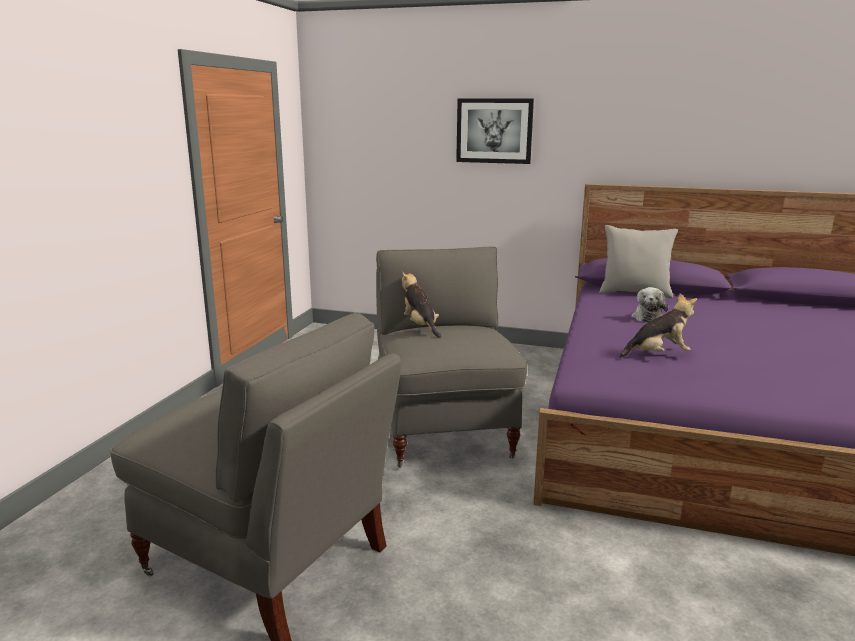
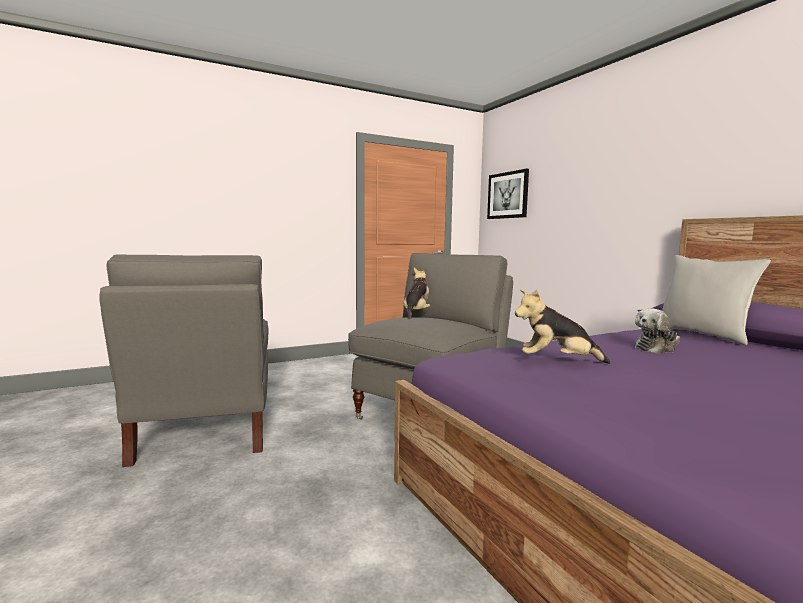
camera: 45 degrees right, 10 degrees down
picture [456,98,534,164] -> picture moved to [487,169,529,219]
plush toy [619,293,697,358] -> plush toy turned 150 degrees clockwise [515,289,611,364]

